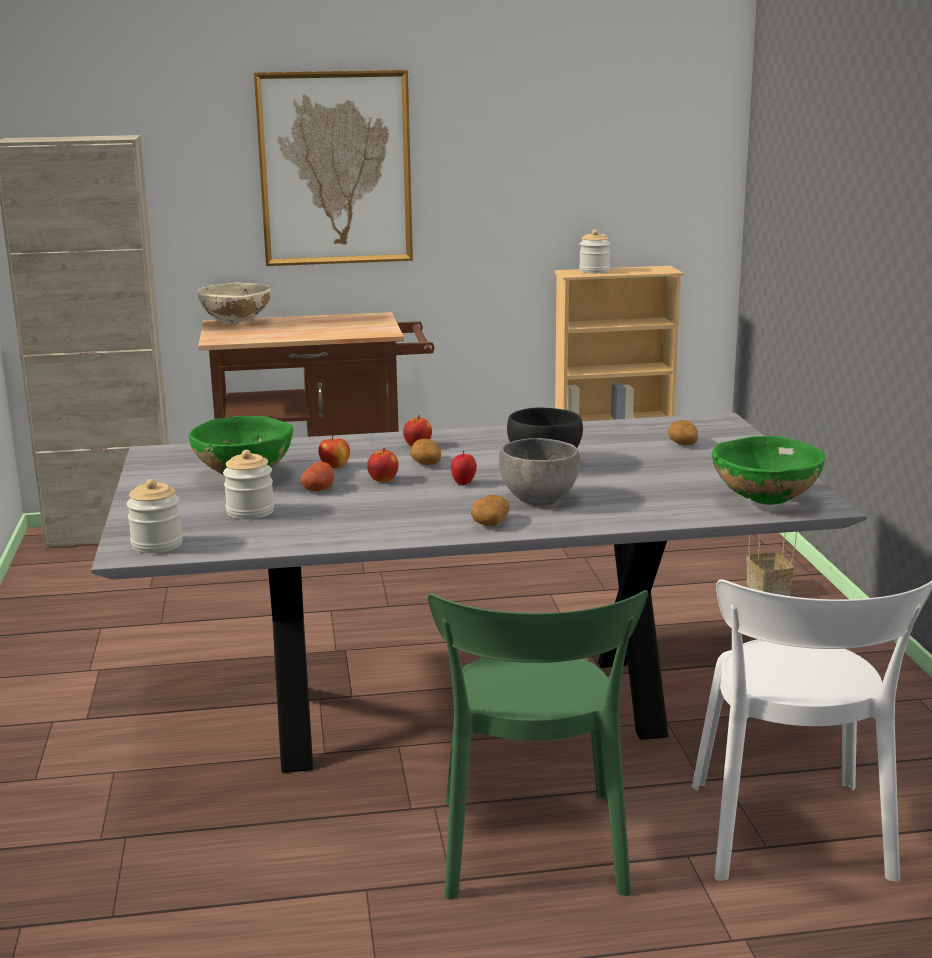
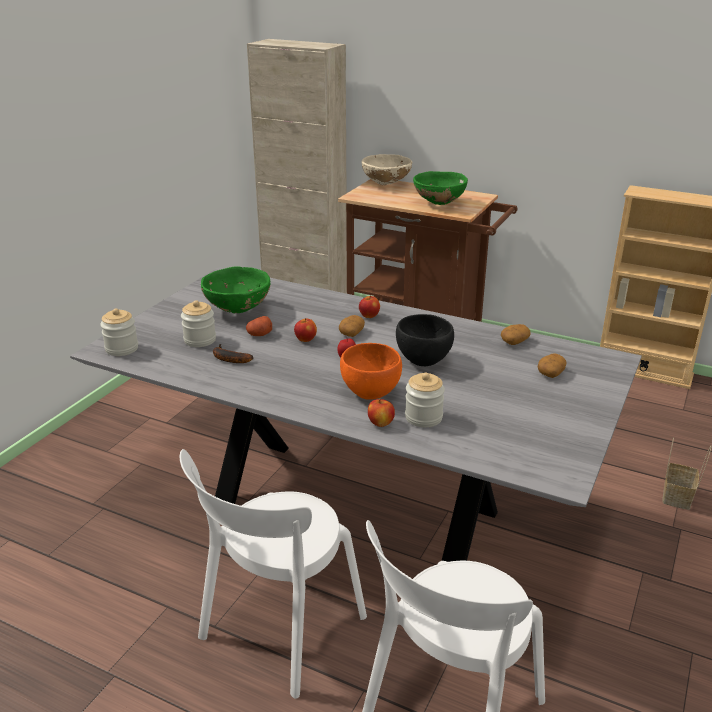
camera: 35 degrees right, 10 degrees up
picture [254,70,413,266] -> none
apple [318,435,350,468] -> apple moved to [368,398,395,427]
green chair [428,590,648,899] -> white chair [180,449,367,699]
potato [471,495,510,526] -> potato moved to [501,324,531,345]
grey bowl [499,438,580,506] -> orange bowl [340,343,402,400]
jar [579,229,610,273] -> jar moved to [405,373,445,427]
green bowl [712,436,825,505] -> green bowl moved to [413,171,468,205]
none -> banana [213,344,253,363]

